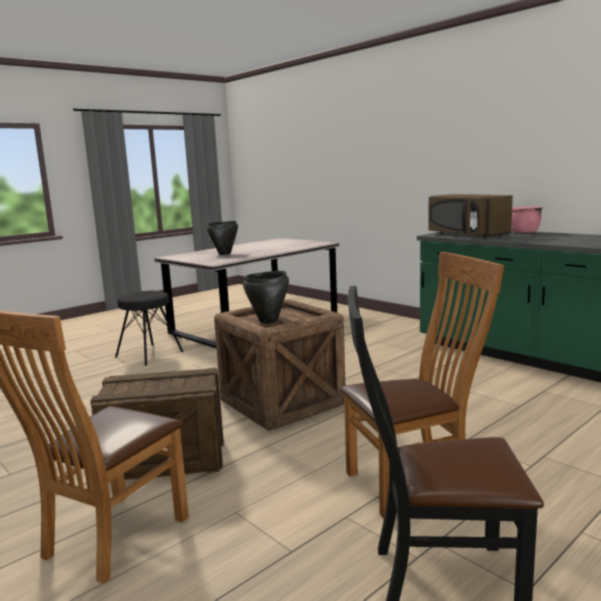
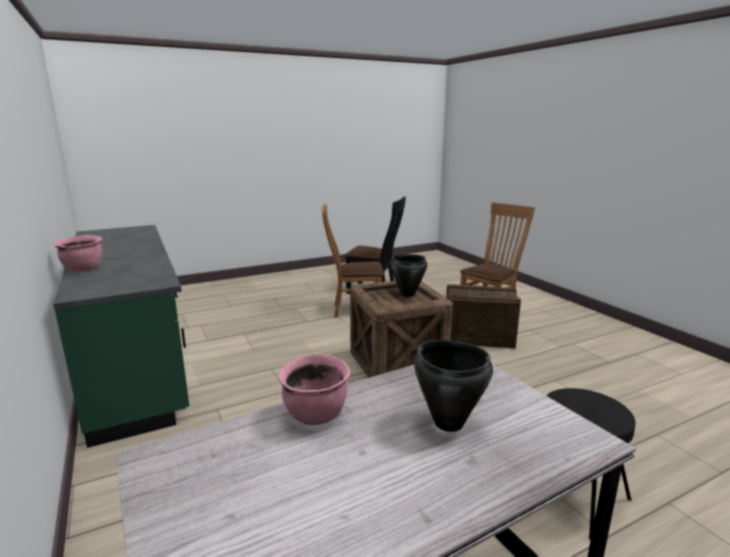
camera: 165 degrees left, 5 degrees up
brown microwave [428,194,513,238] -> none
none -> pink cooking pot [279,354,350,425]

